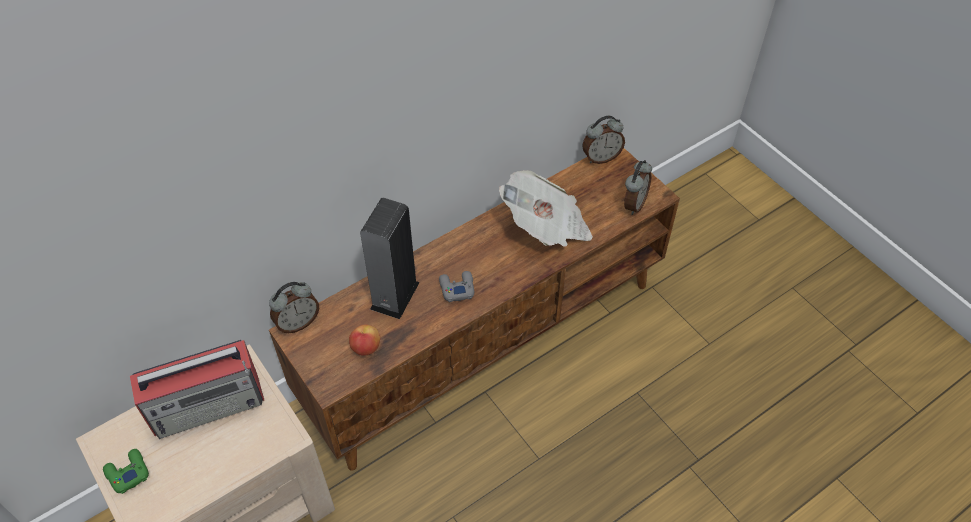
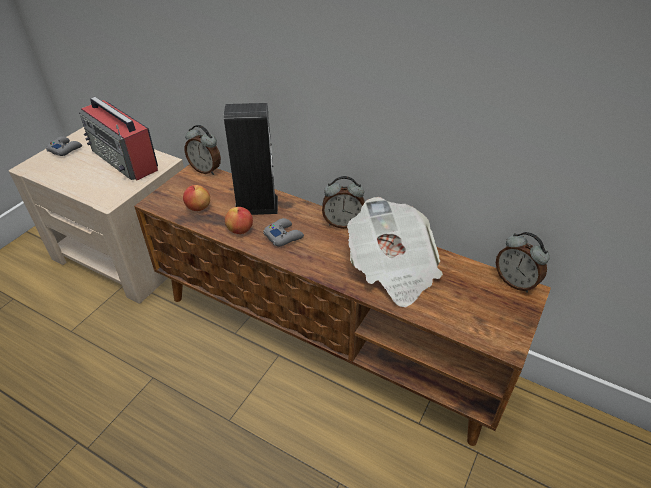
camera: 65 degrees right, 10 degrees down
green game controller [103,449,149,494] -> grey game controller [46,136,82,156]
alarm clock [624,160,652,215] -> alarm clock moved to [322,176,365,229]
none -> apple [225,207,253,234]

